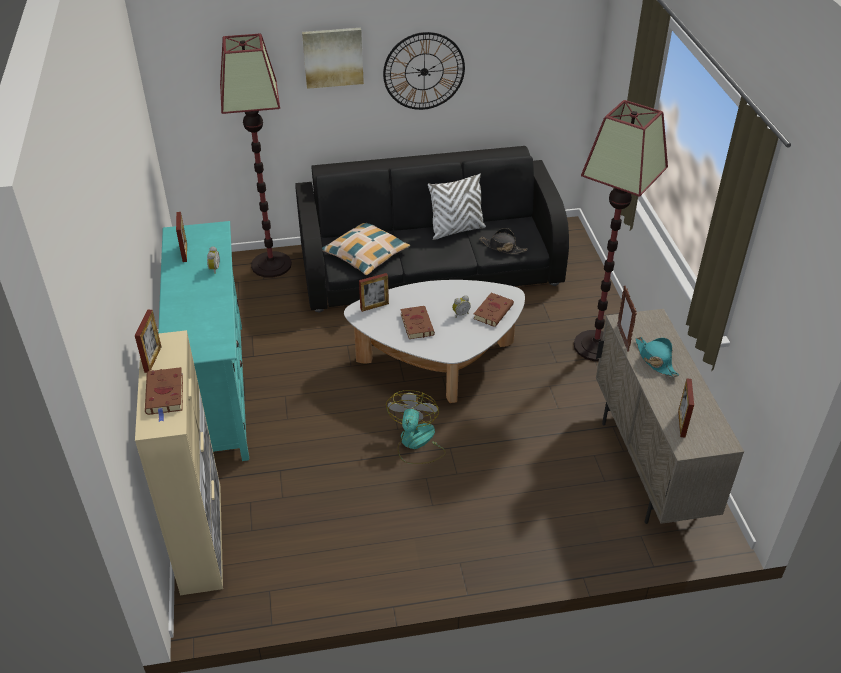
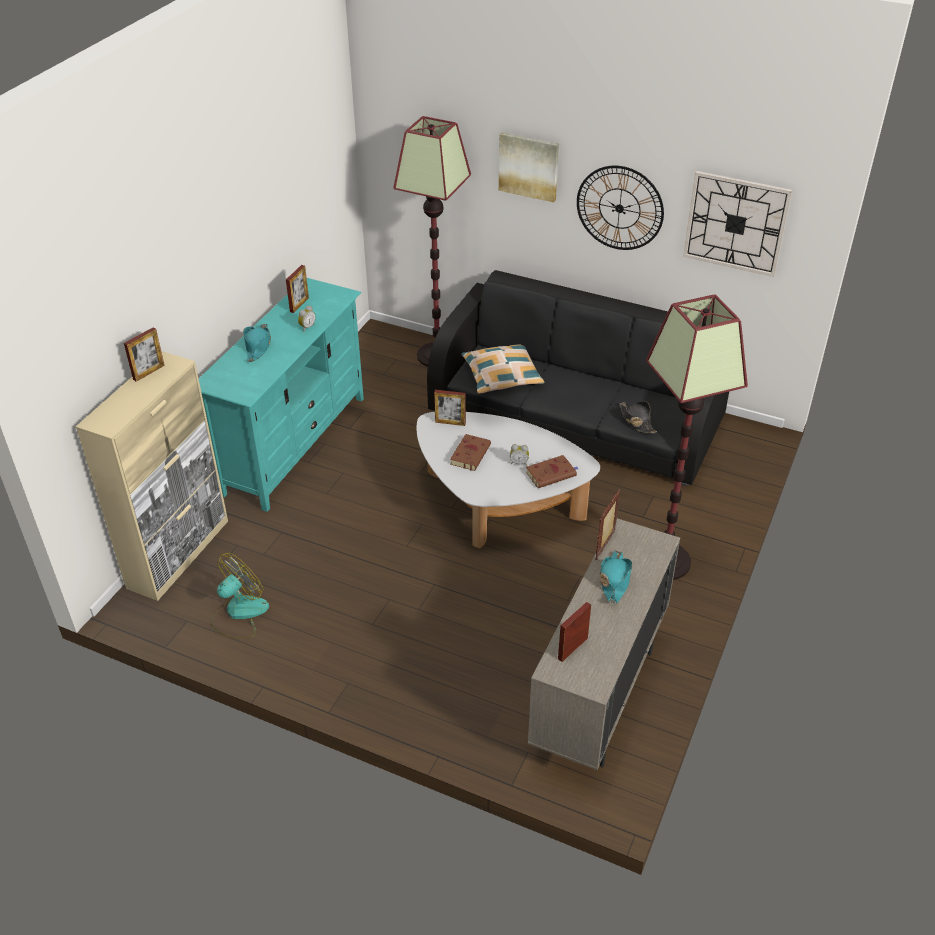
camera: 35 degrees right, 0 degrees up
brown book [145,367,183,422] -> none
fan [386,390,446,464] -> fan moved to [210,553,269,639]
white pillow [428,174,486,240] -> none
none -> turquoise hat [243,324,271,362]
none -> wall clock [683,171,792,277]

